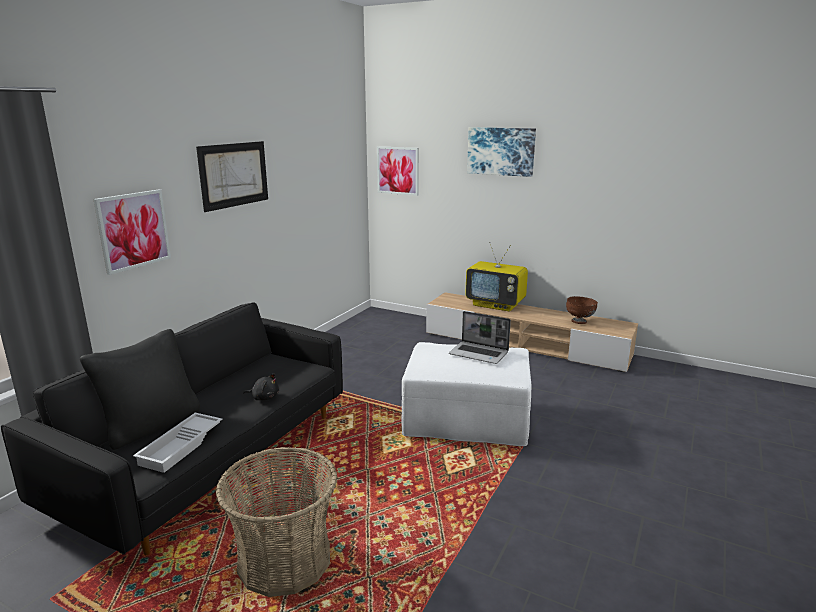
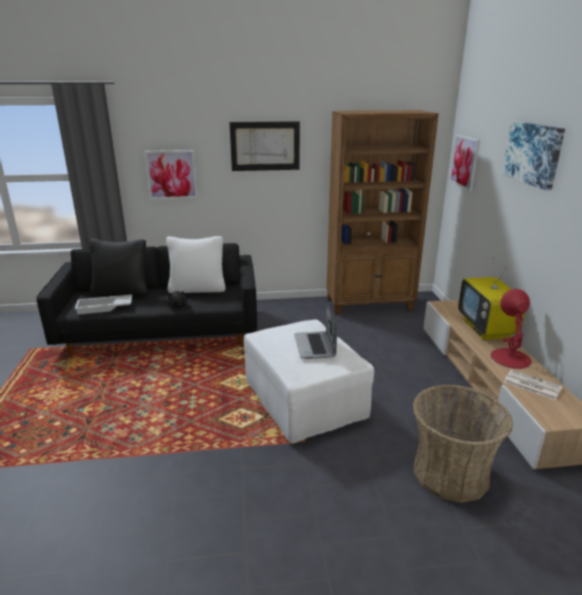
camera: 55 degrees right, 5 degrees up
basket [215,447,338,597] -> basket moved to [413,385,513,503]
brown bowl [566,296,598,324] -> newspaper [504,369,563,400]
none -> white pillow [166,236,225,293]
none -> brown bookcase [327,110,439,315]
none -> red table lamp [491,289,532,369]

